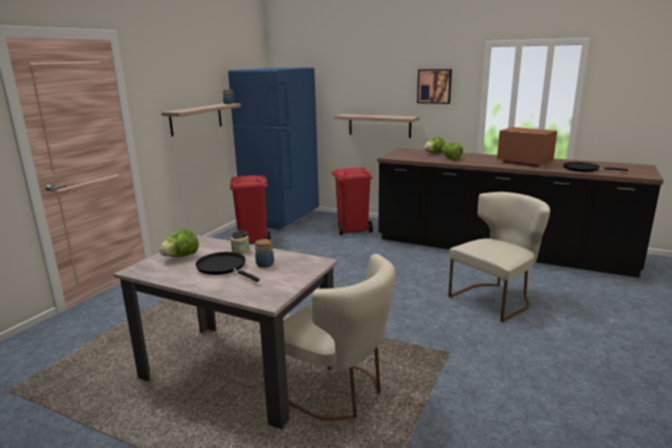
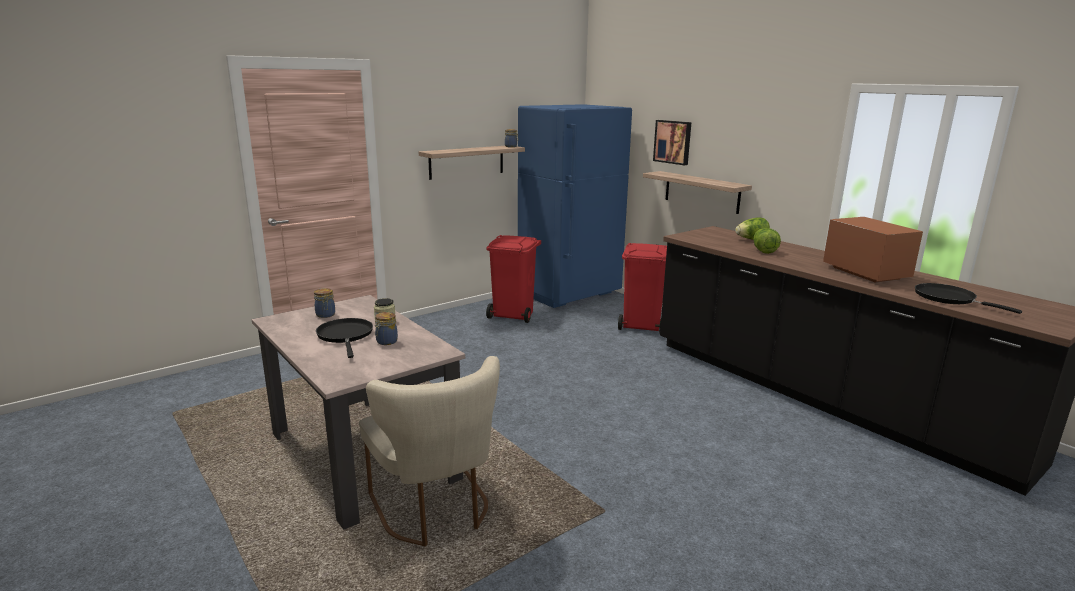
camera: 25 degrees right, 0 degrees up
lettuce [159,229,199,257] -> jar [314,288,335,318]
picture [417,69,452,104] -> picture moved to [653,120,692,165]
beige chair [448,192,550,322] -> none

